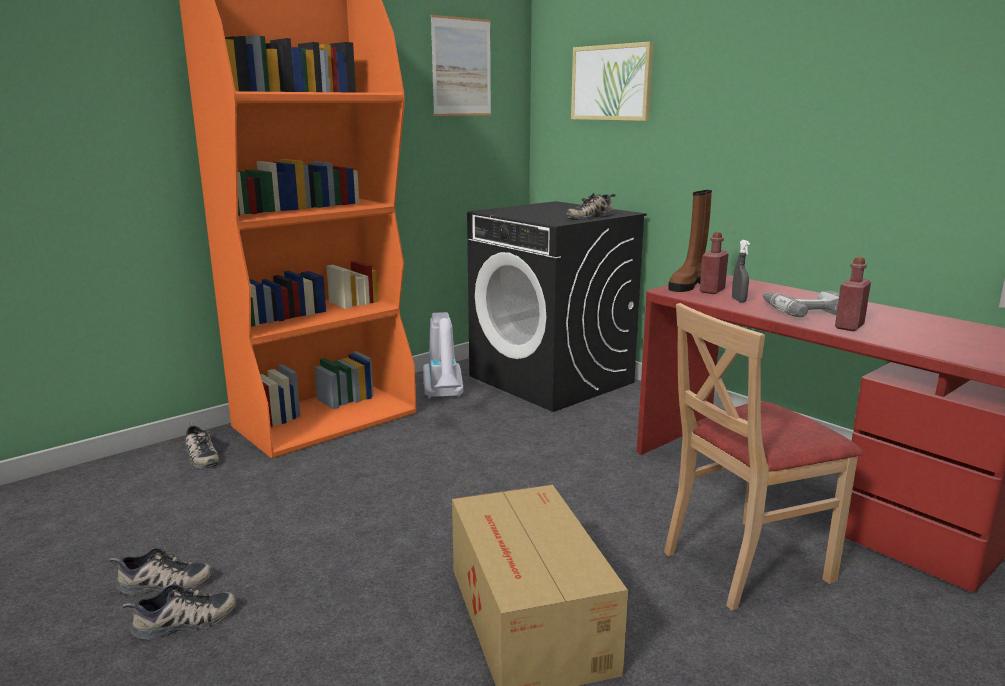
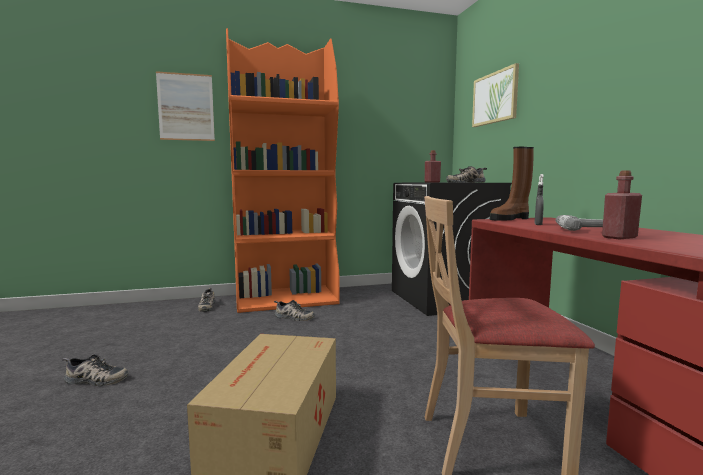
camera: 25 degrees right, 10 degrees down
shoe [109,547,212,595] -> shoe moved to [274,300,315,321]
vacuum cleaner [423,312,463,399] -> none
picture [430,15,491,116] -> picture moved to [156,71,215,141]
red bottle [700,232,729,294] -> red bottle moved to [425,150,441,182]

